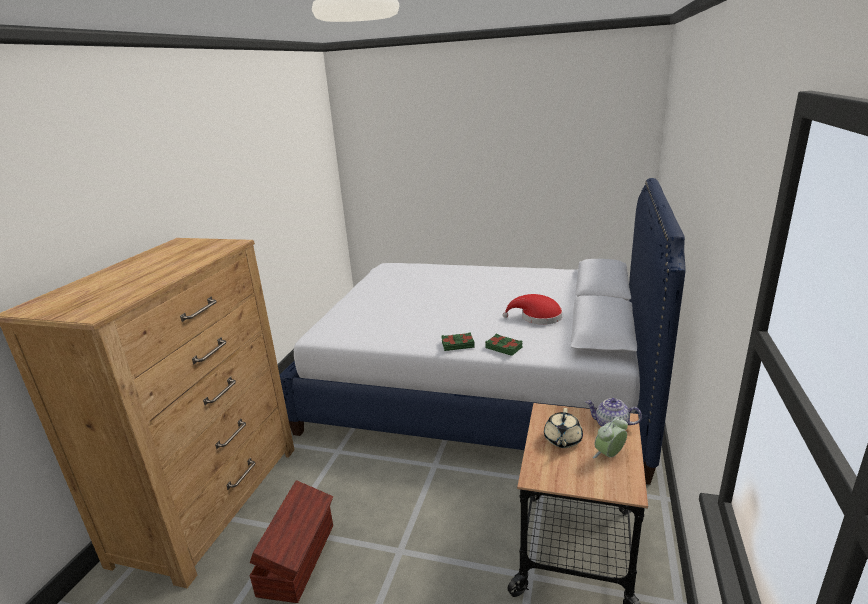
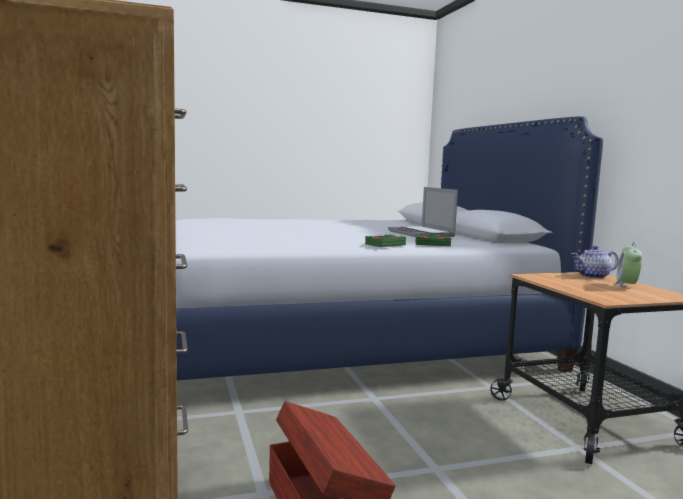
camera: 35 degrees left, 15 degrees down
red hat [503,294,562,325] -> laptop [388,187,458,237]
beige teapot [544,408,583,448] -> none

